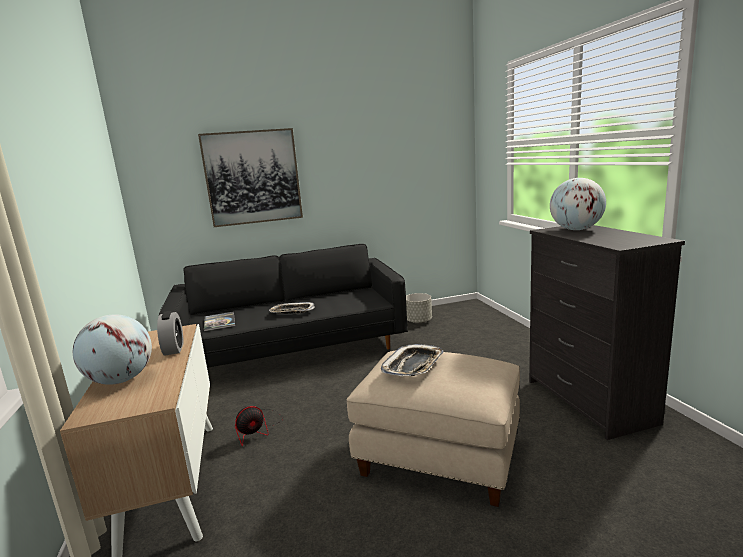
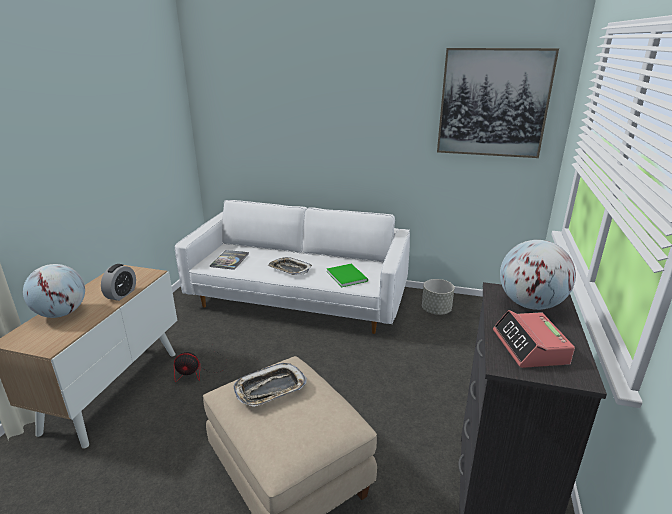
camera: 30 degrees right, 10 degrees up
black sofa [159,244,408,368] -> white sofa [175,200,410,334]
picture [198,128,303,227] -> picture moved to [437,48,559,158]
none -> green book [327,264,368,287]
none -> alarm clock [493,310,575,368]

